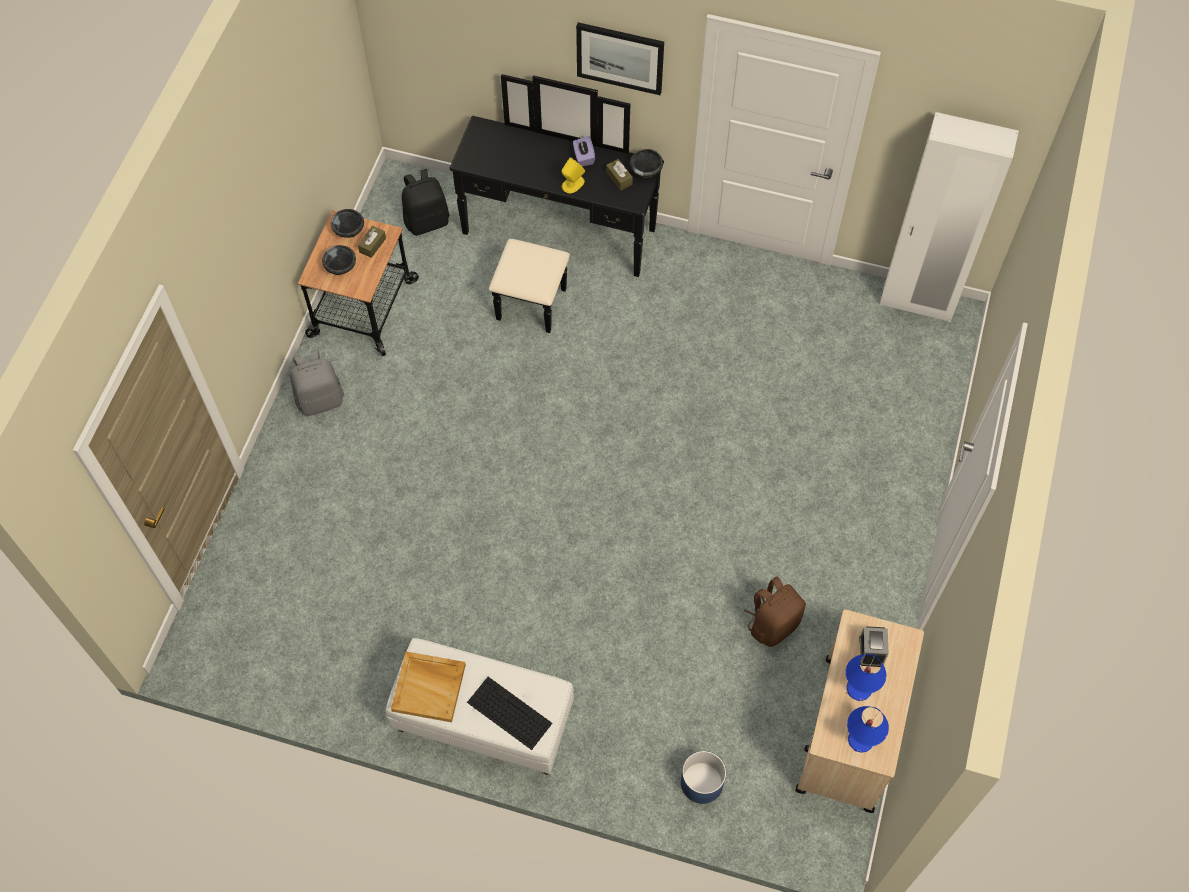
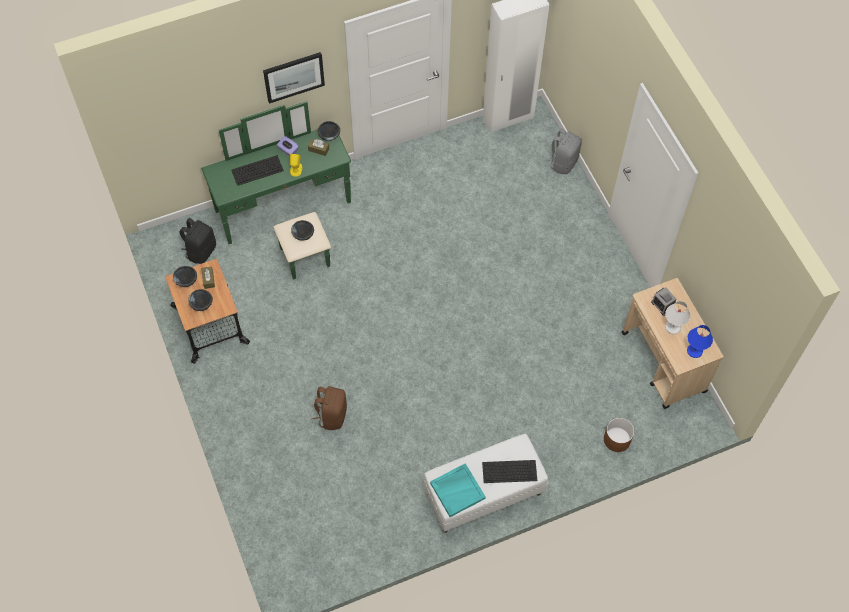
camera: 40 degrees left, 0 degrees up
grey backpack [290,349,344,416] -> grey backpack moved to [545,128,582,174]
beige tray [391,652,466,722] -> turquoise tray [430,463,486,517]
black dresser [449,74,664,333] -> green dresser [201,101,351,280]
blue planter [681,751,726,804] -> brown planter [604,418,634,452]
brown backpack [744,577,806,647] -> brown backpack moved to [311,386,347,430]
blue table lamp [846,654,886,701] -> white table lamp [665,301,690,334]
none -> keyboard [231,155,284,186]
none -> black bowl [291,220,314,241]

